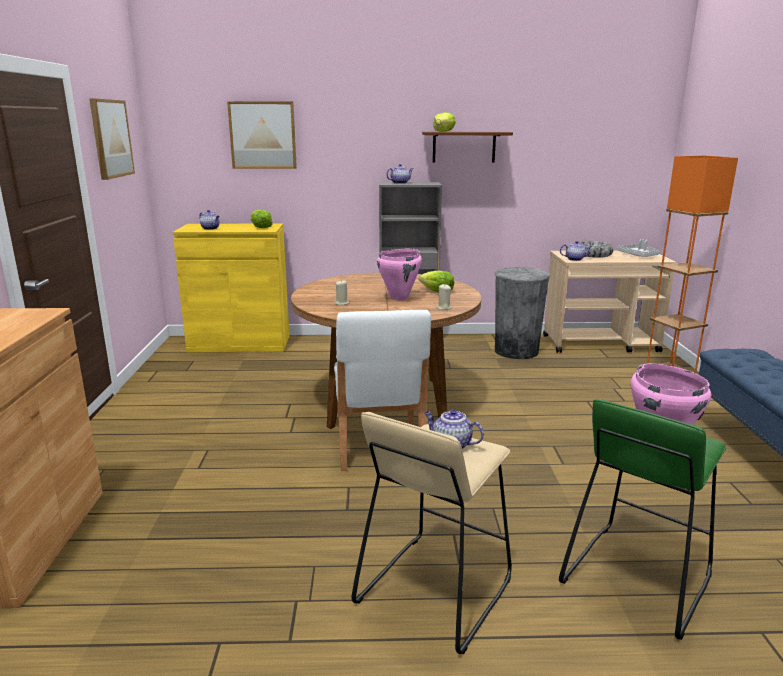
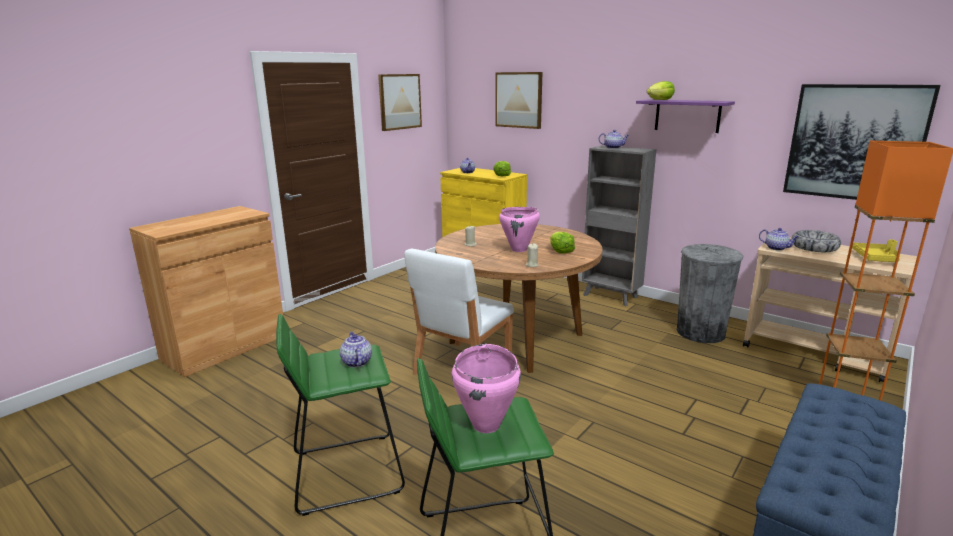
camera: 40 degrees right, 0 degrees up
beige stool [351,412,512,654] -> green stool [276,314,405,516]
brown shelf [422,132,513,162] -> purple shelf [636,99,735,133]
grey tray [617,239,659,257] -> yellow tray [852,239,900,262]
none -> picture [783,84,941,200]

